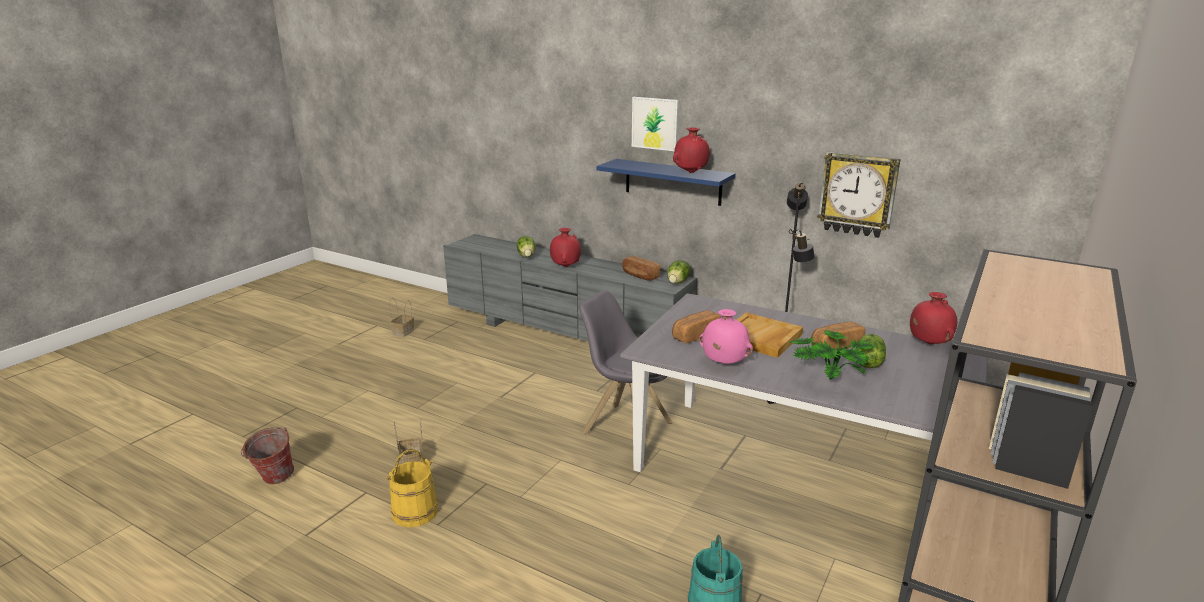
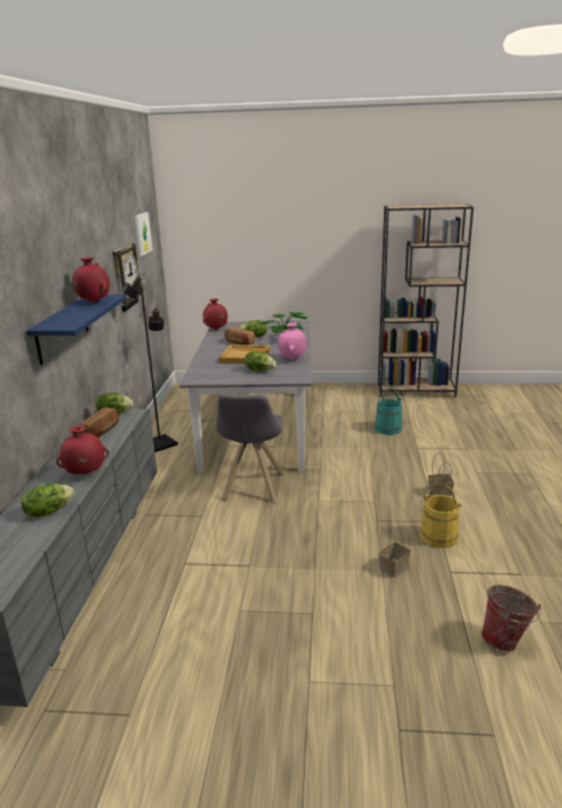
camera: 115 degrees left, 0 degrees up
basket [389,298,414,337] -> basket moved to [428,452,454,496]
picture [632,97,679,151] -> picture moved to [135,212,153,256]
bread [672,310,721,343] -> lettuce [244,351,276,371]

